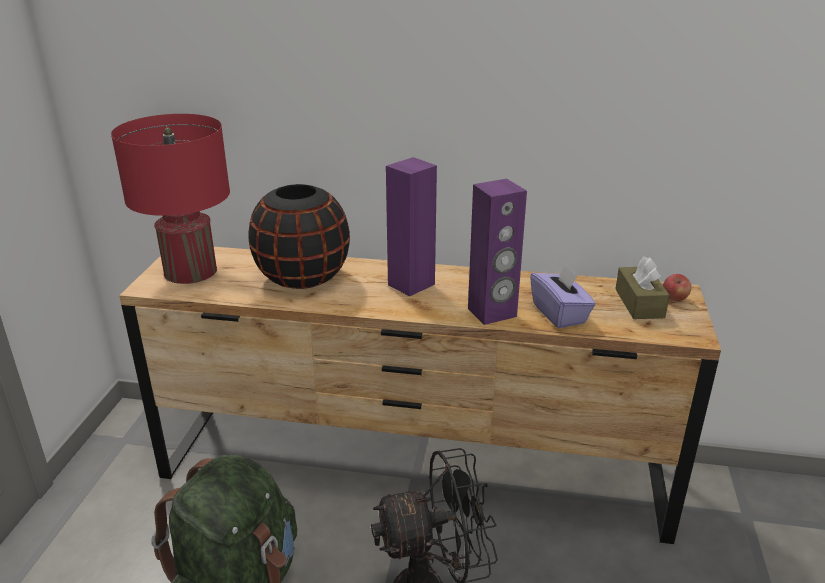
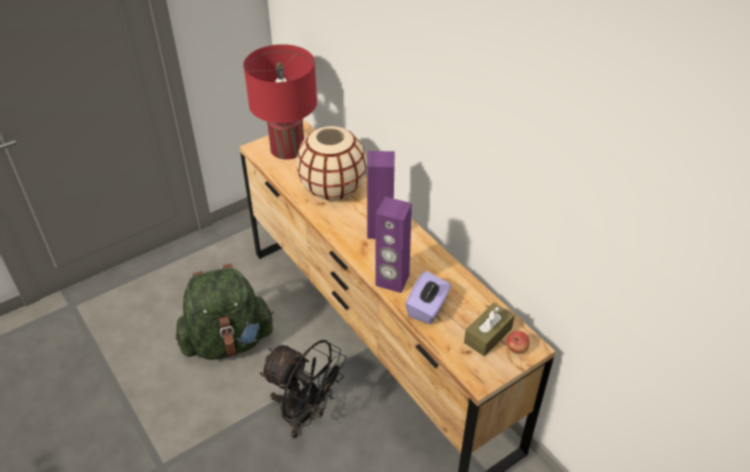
camera: 45 degrees right, 15 degrees up
black vase [248,184,350,289] -> beige vase [296,126,367,200]

